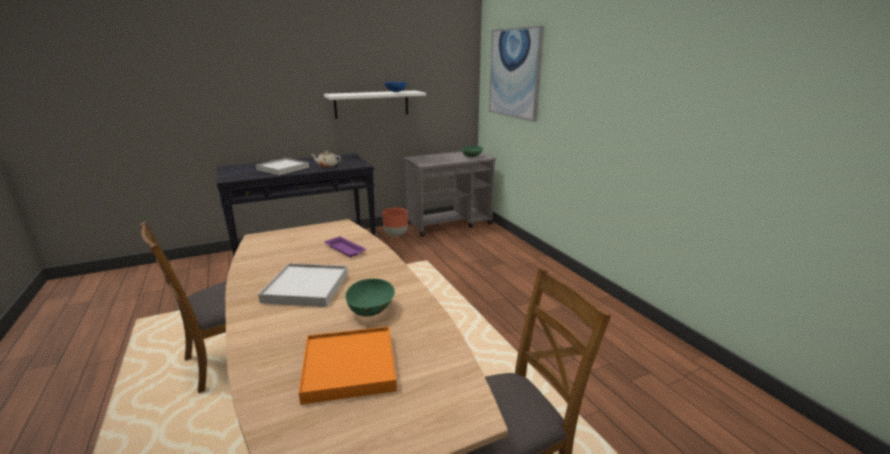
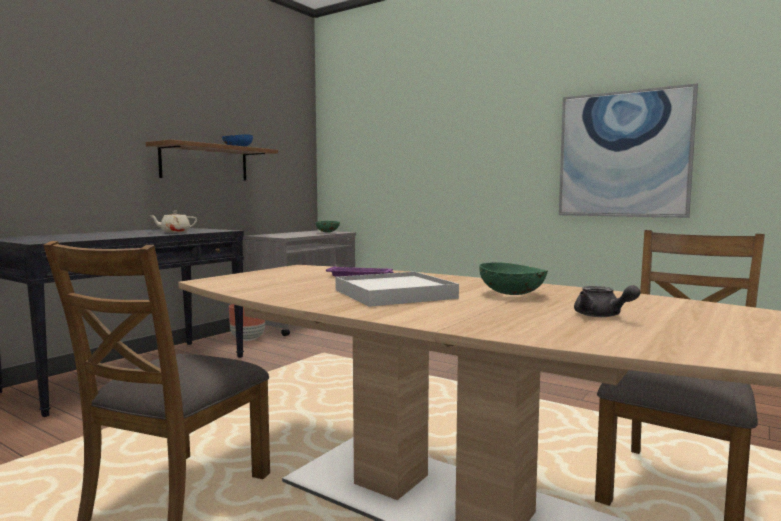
camera: 30 degrees left, 15 degrees down
white tray [256,158,309,175] -> none
orange tray [299,326,397,405] -> grey teapot [574,285,640,317]
white shelf [324,91,426,119] -> brown shelf [146,140,278,181]
picture [489,26,544,122] -> picture moved to [559,83,698,218]

